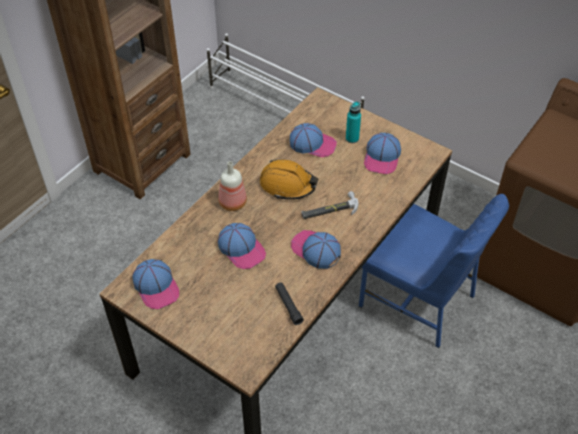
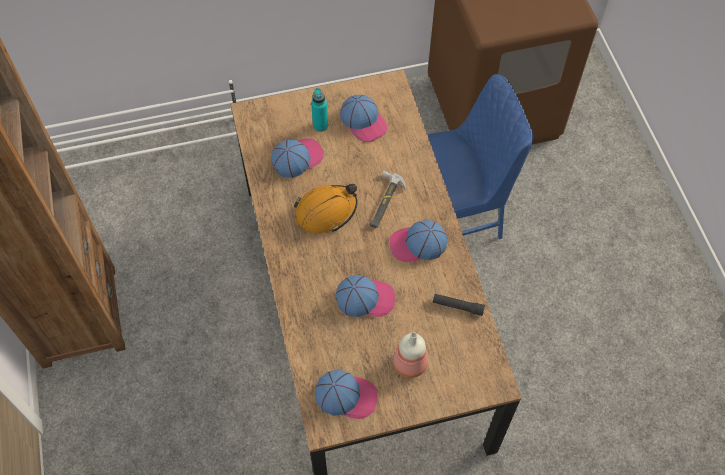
camera: 50 degrees left, 10 degrees up
bottle [218,161,247,211] -> bottle moved to [393,332,428,378]

